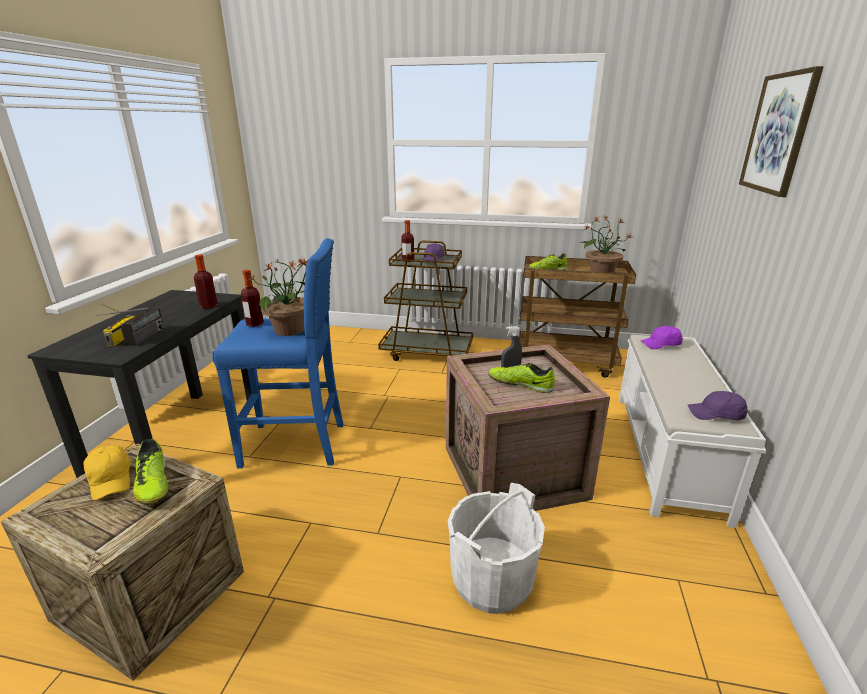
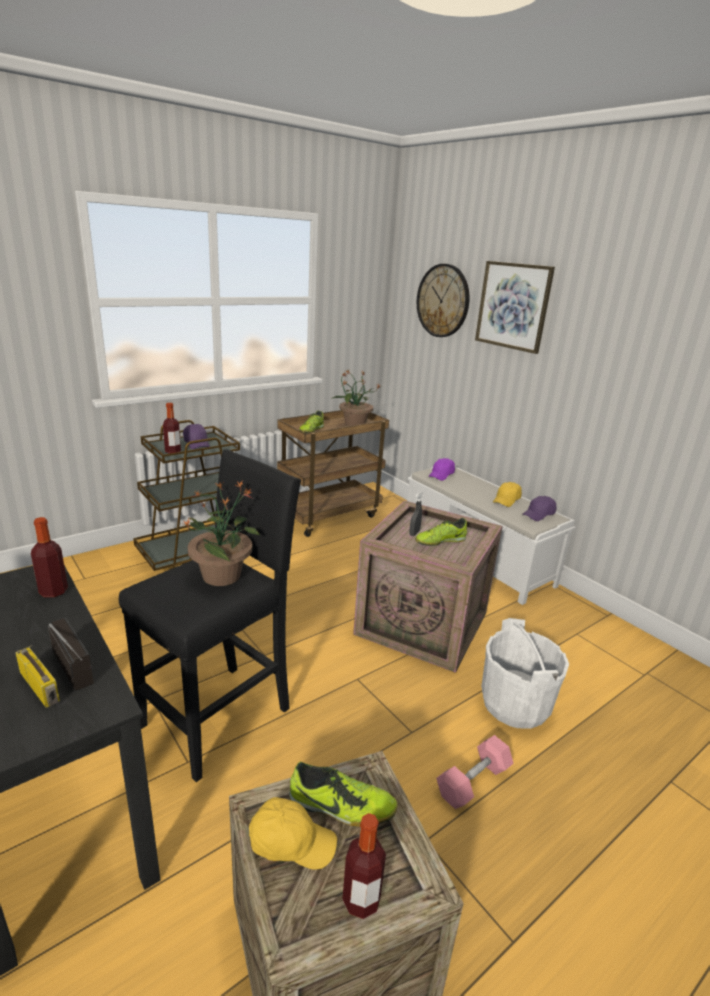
camera: 50 degrees left, 0 degrees up
blue stool [213,238,344,469] -> black stool [119,450,301,782]
bottle [241,270,264,327] -> bottle moved to [342,813,386,919]
none -> wall clock [417,264,470,337]
none -> pink dumbbell [436,735,514,809]
none -> yellow cap [493,482,522,507]

